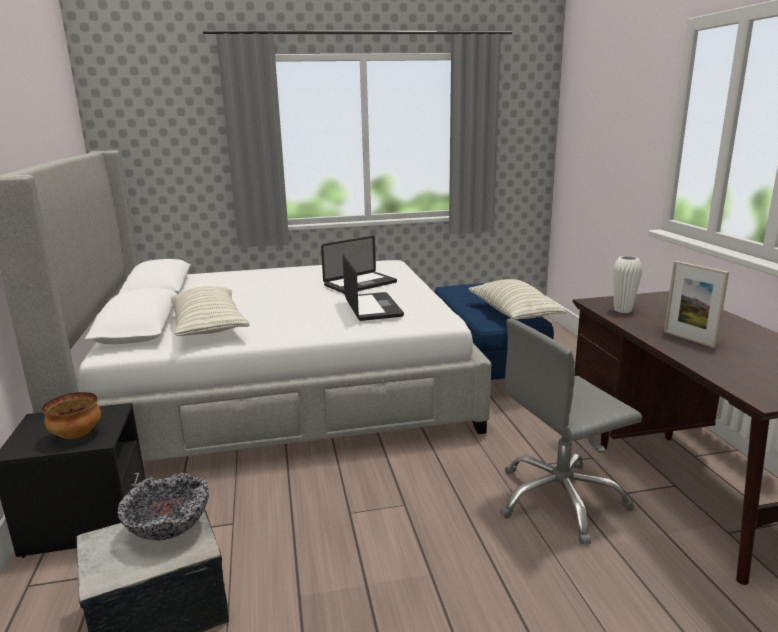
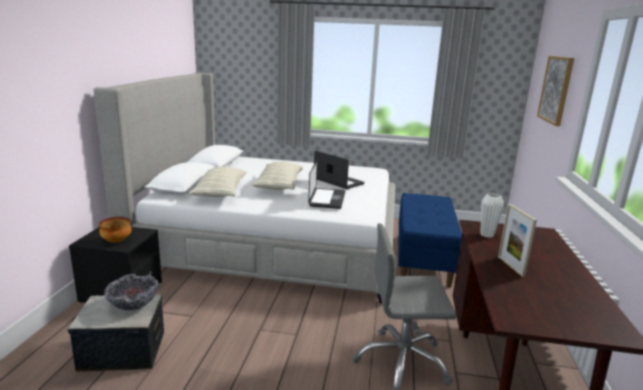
camera: 20 degrees right, 0 degrees up
laptop [321,236,397,293] -> laptop turned 120 degrees counterclockwise [314,151,364,189]
pillow [468,279,566,320] -> pillow moved to [252,161,303,190]
none -> picture [537,56,574,126]

